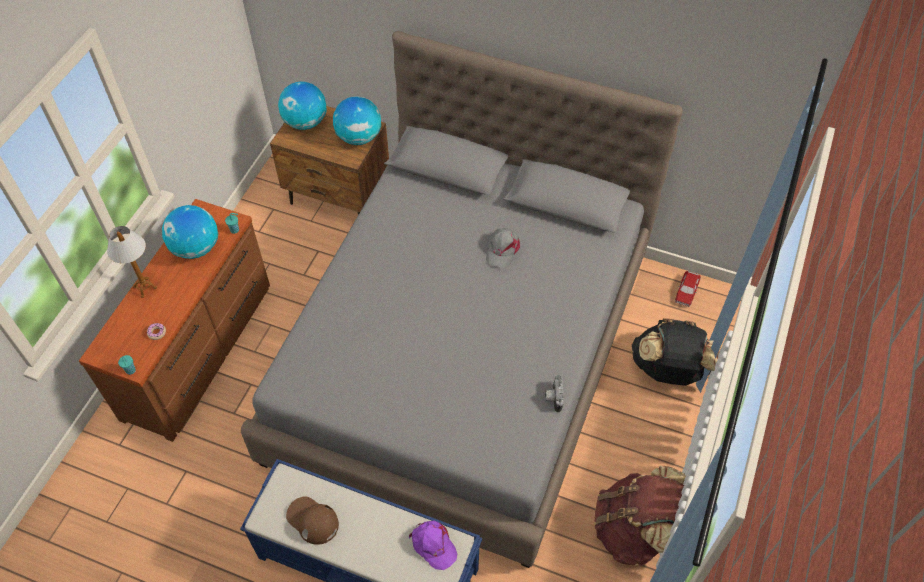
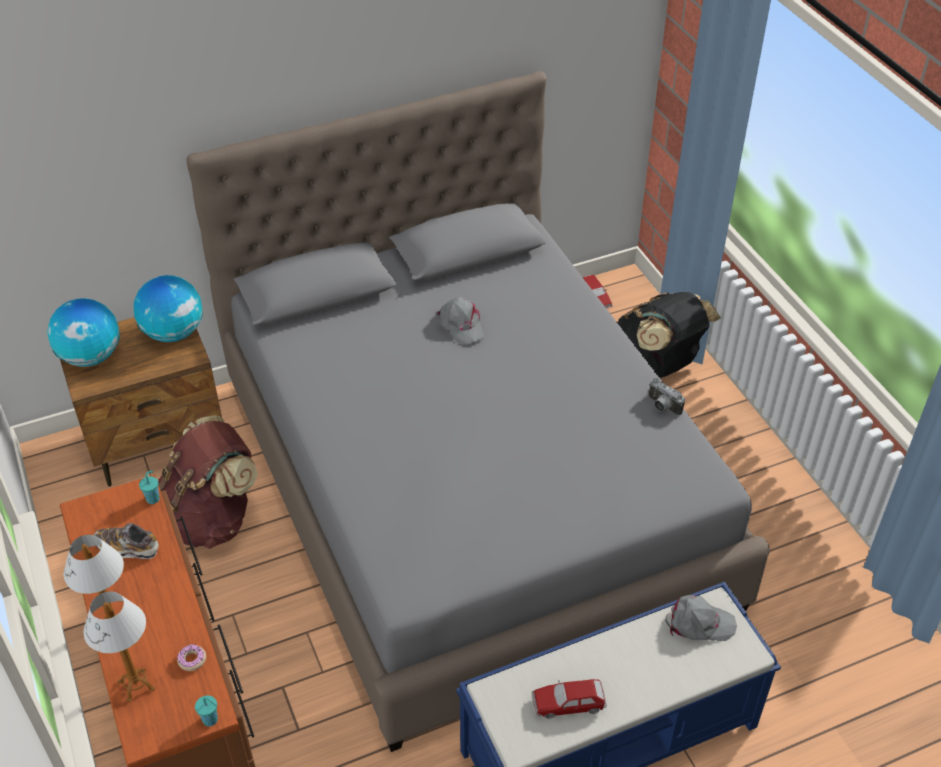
camera: 45 degrees left, 10 degrees down
globe [162,205,218,259] -> shoe [94,523,159,559]
brown cap [286,496,339,545] -> toy car [532,679,607,719]
purple cap [409,520,457,570] -> grey cap [665,595,737,641]
brown backpack [594,466,686,566] -> brown backpack moved to [158,415,258,549]
none -> table lamp [84,591,156,702]

